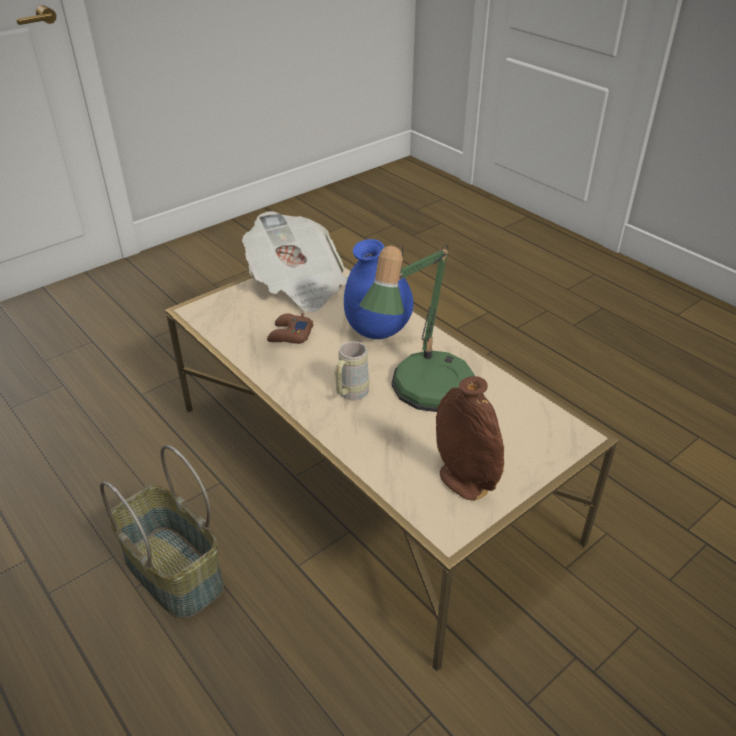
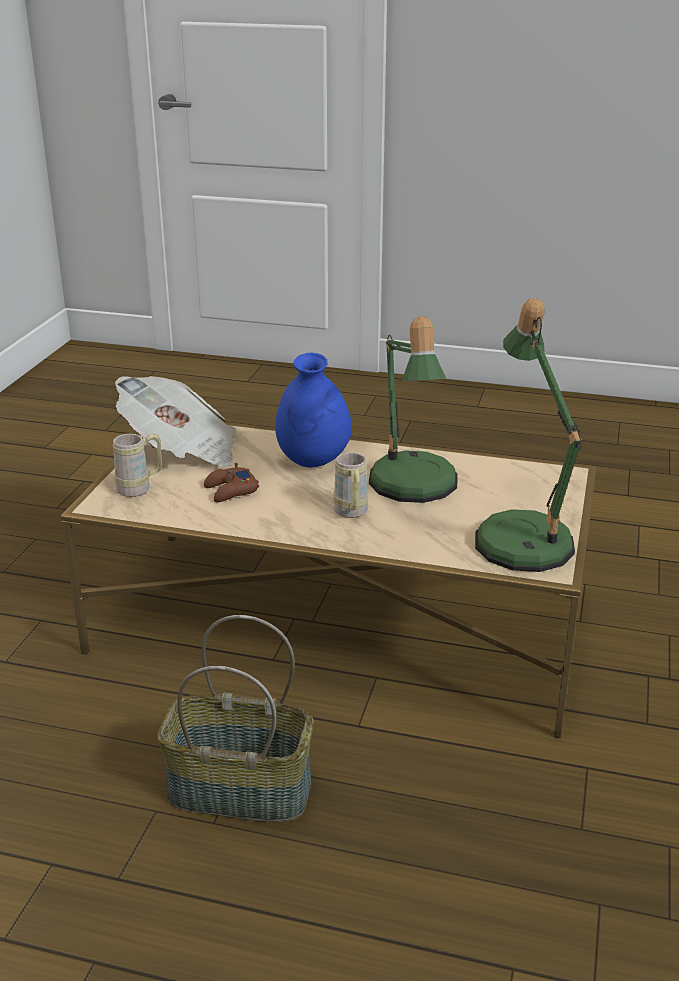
camera: 35 degrees left, 10 degrees down
brown vase [436,376,504,500] -> table lamp [475,298,582,572]
none -> beige mug [113,433,162,497]

